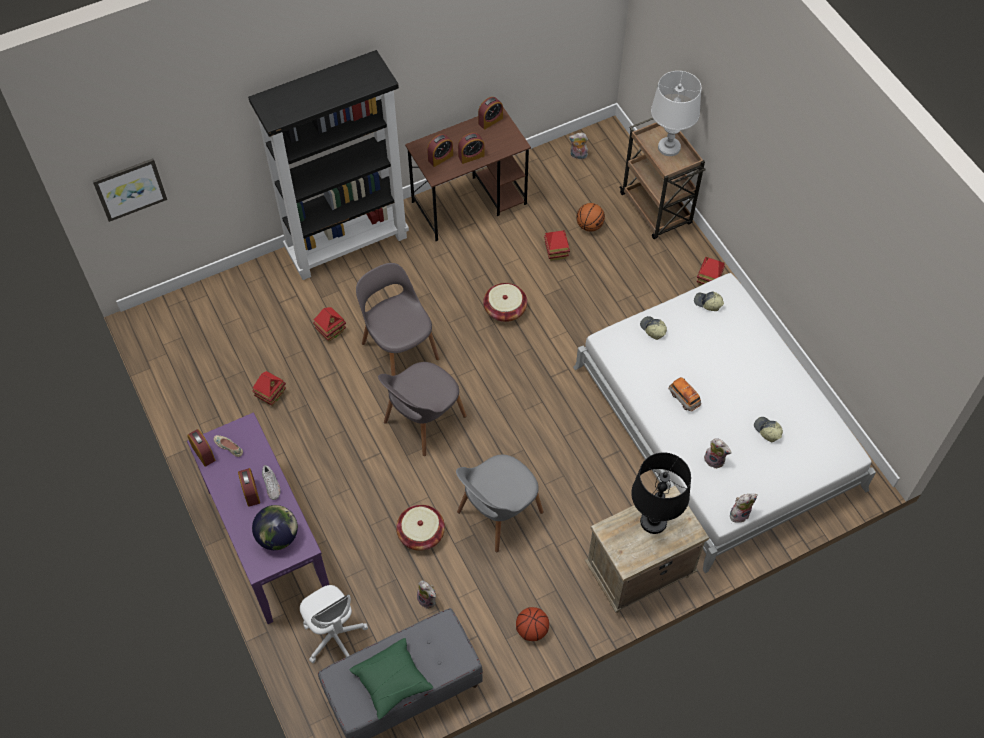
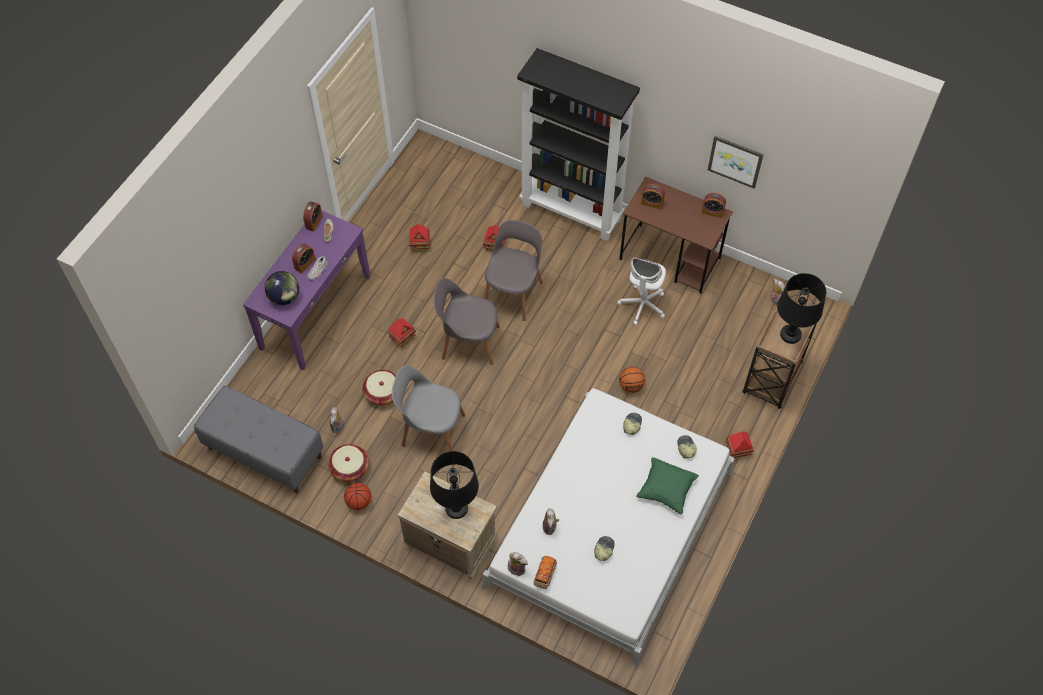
camera: 55 degrees right, 0 degrees up
picture [93,159,167,222] -> picture moved to [708,136,764,189]
white office chair [300,585,368,663] -> white office chair moved to [618,257,666,326]
green pillow [350,638,433,720] -> green pillow moved to [636,457,699,515]
alarm clock [458,133,485,164] -> none
basket [483,283,527,322] -> basket moved to [328,444,369,482]
toy house [544,230,570,261] -> toy house moved to [388,318,416,347]
basketball [576,203,605,232] -> basketball moved to [619,367,645,393]
white table lamp [651,71,702,156] -> black table lamp [777,273,826,344]
toy car [668,377,701,412] -> toy car moved to [534,556,557,589]

